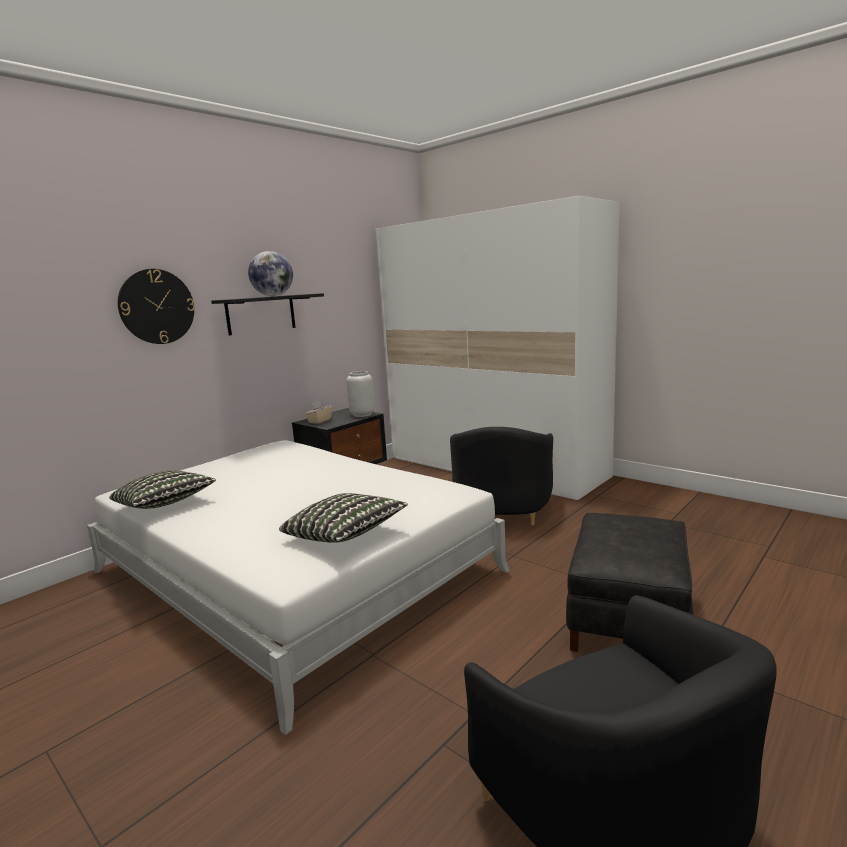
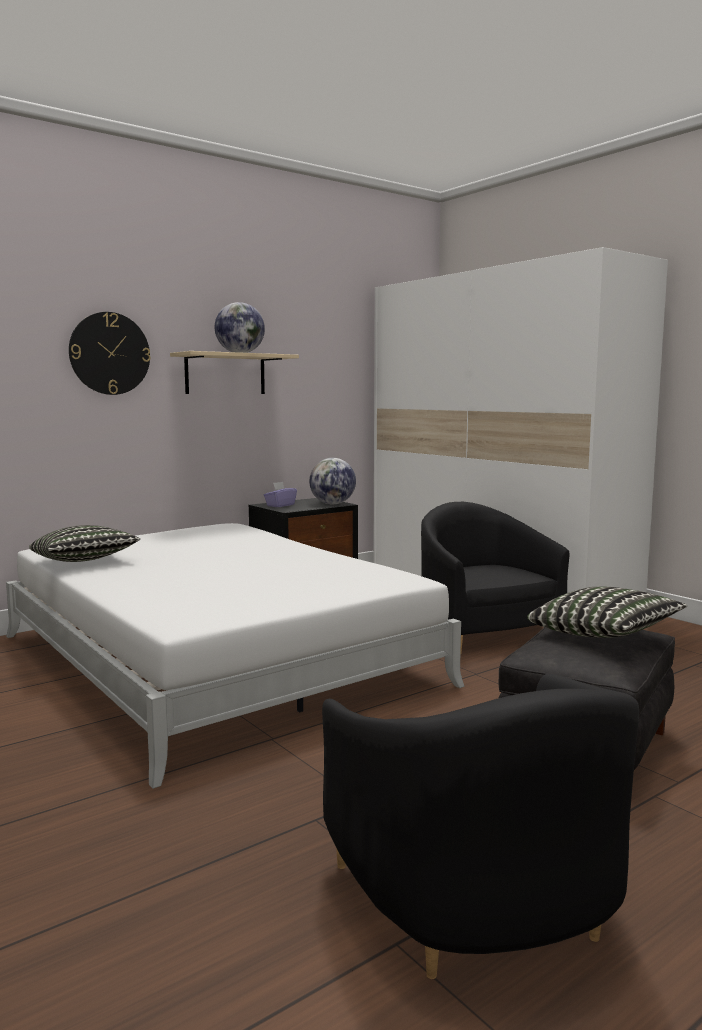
camera: 10 degrees right, 5 degrees down
black shelf [211,293,324,335] -> beige shelf [170,351,299,394]
pillow [279,493,408,543] -> pillow moved to [527,586,687,638]
beige tissue box [305,401,332,424] -> purple tissue box [264,482,297,507]
grey vase [347,371,375,417] -> globe [309,458,356,504]
black armchair [450,427,553,525] -> black armchair turned 135 degrees clockwise [421,502,570,655]

